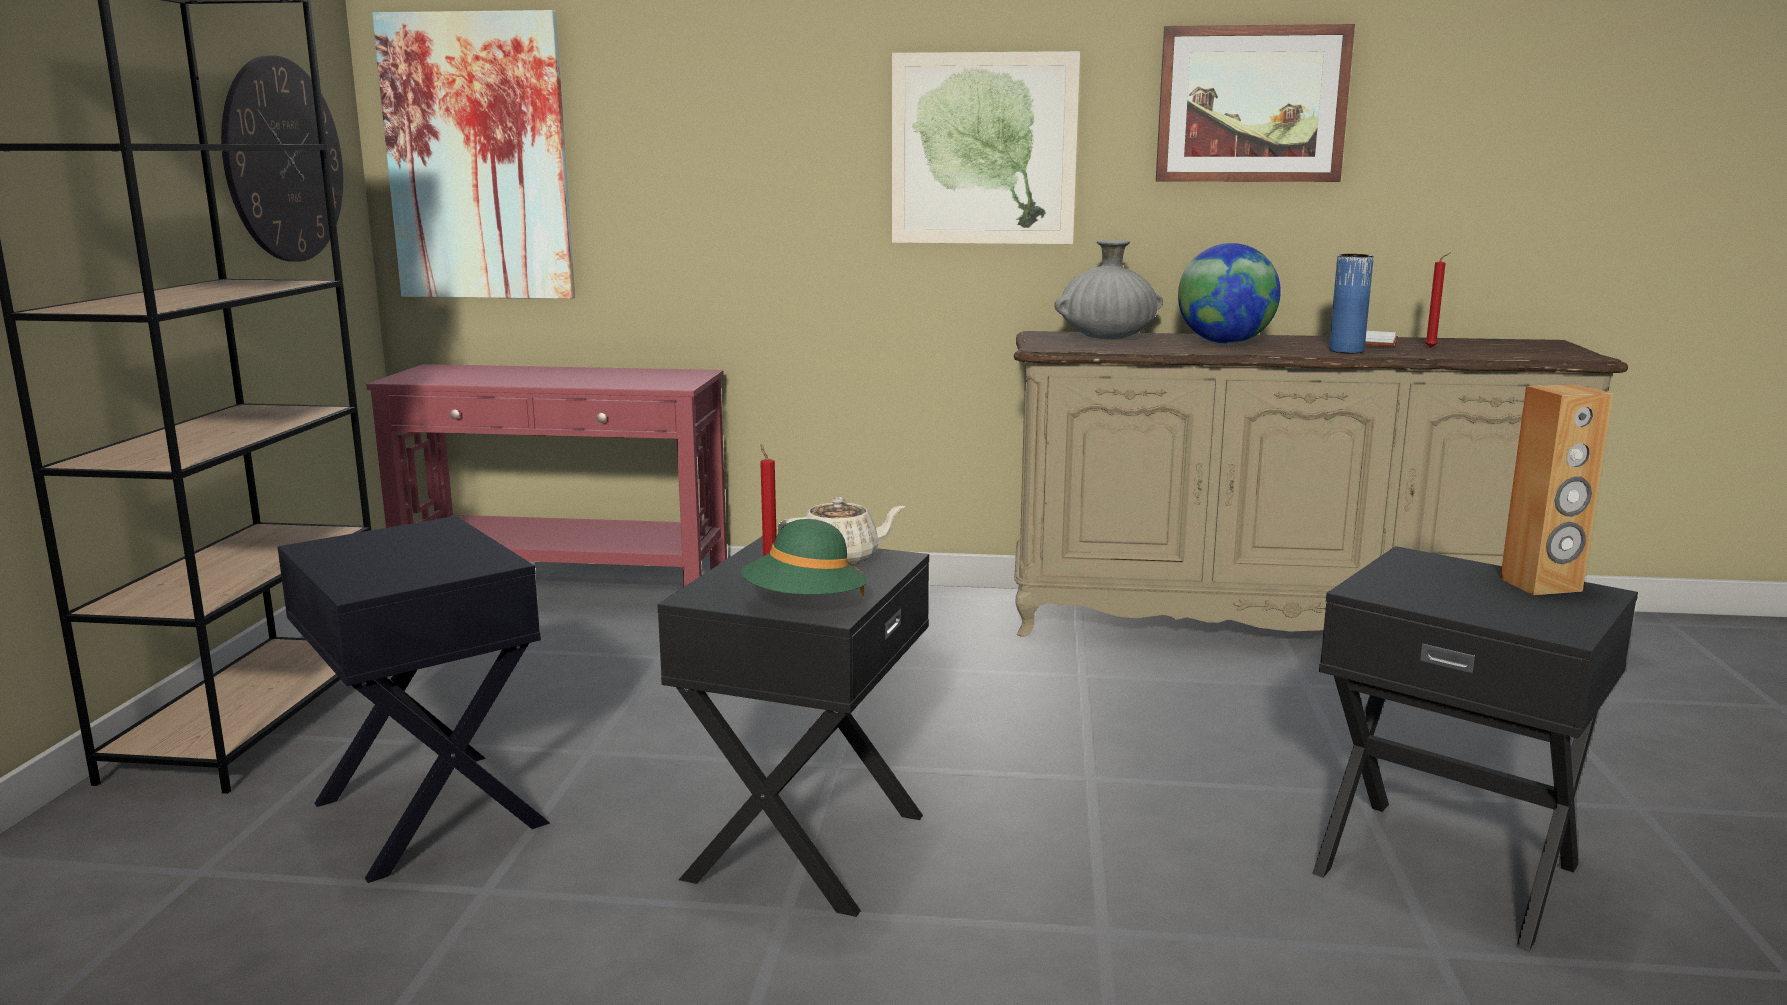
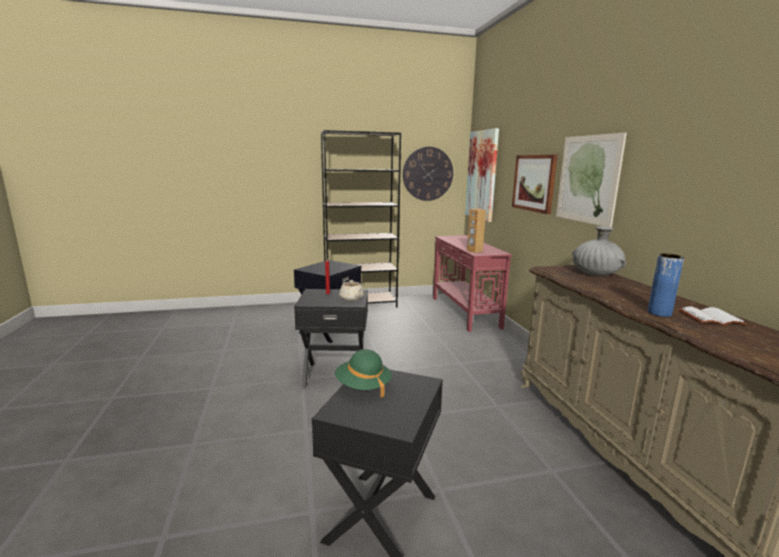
camera: 70 degrees right, 0 degrees up
green hat [741,519,867,597] -> green hat moved to [335,349,392,397]
picture [1156,24,1355,182] -> picture moved to [512,155,558,214]
globe [1178,243,1281,344] -> none
red candle [1425,252,1451,348] -> none
brown speaker [1500,384,1613,595] -> brown speaker moved to [467,209,486,253]

